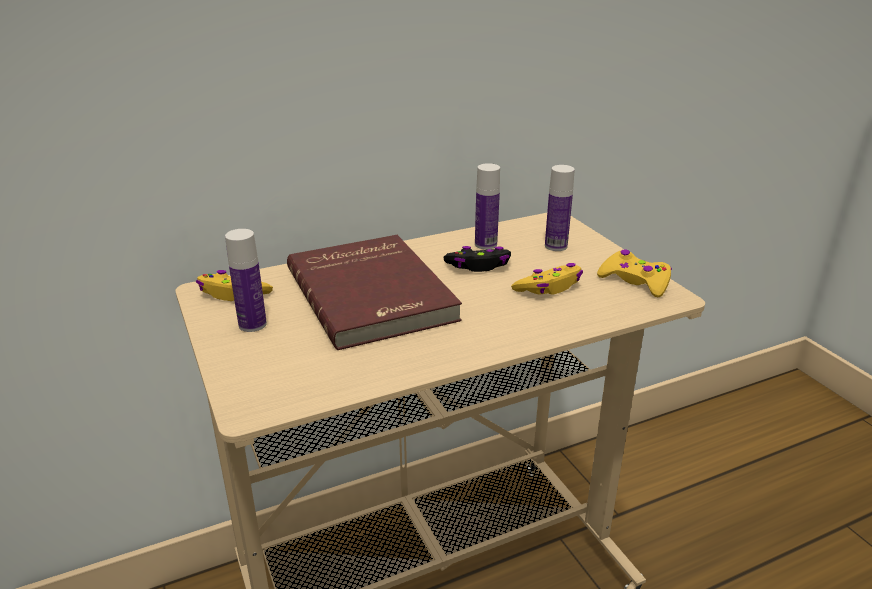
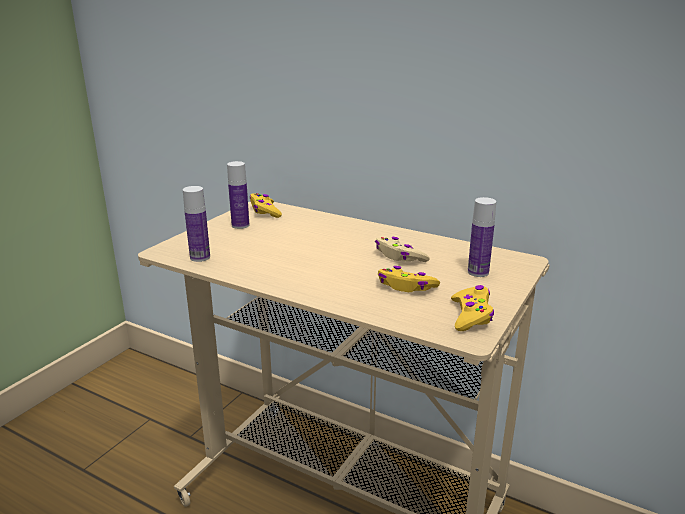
camera: 55 degrees right, 5 degrees down
red book [287,235,462,350] -> none
black game controller [444,246,511,272] -> beige game controller [375,237,430,262]
bottle [475,163,500,250] -> bottle moved to [183,186,210,262]

